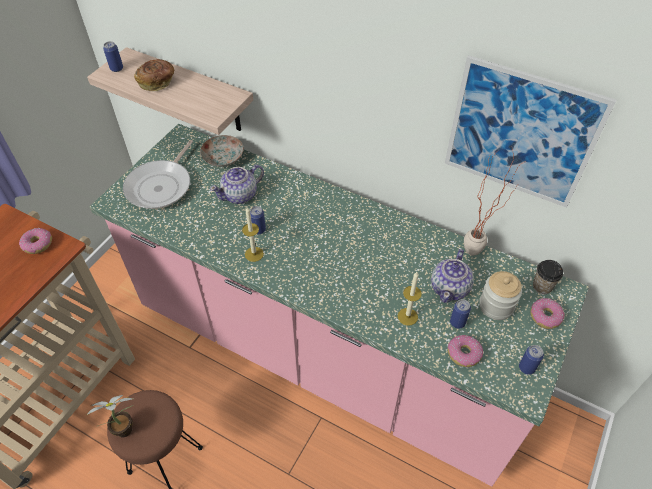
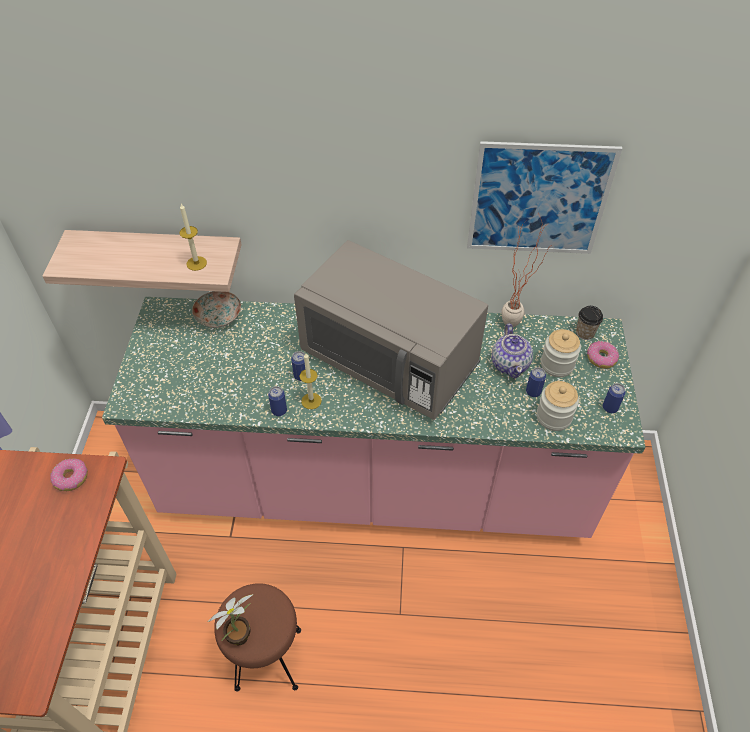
camera: 25 degrees left, 0 degrees up
can [103,41,123,72] -> can moved to [268,386,287,416]
frying pan [123,140,193,209] -> none
bread [134,59,174,91] -> none
teapot [210,165,264,204] -> none
candle [398,272,422,326] -> candle moved to [180,204,207,271]
donut [447,335,483,367] -> jar [537,381,579,431]
none -> grey microwave [294,240,488,420]

